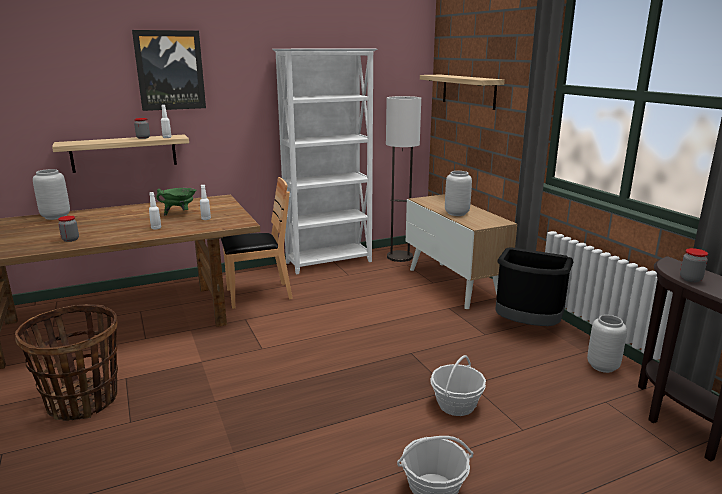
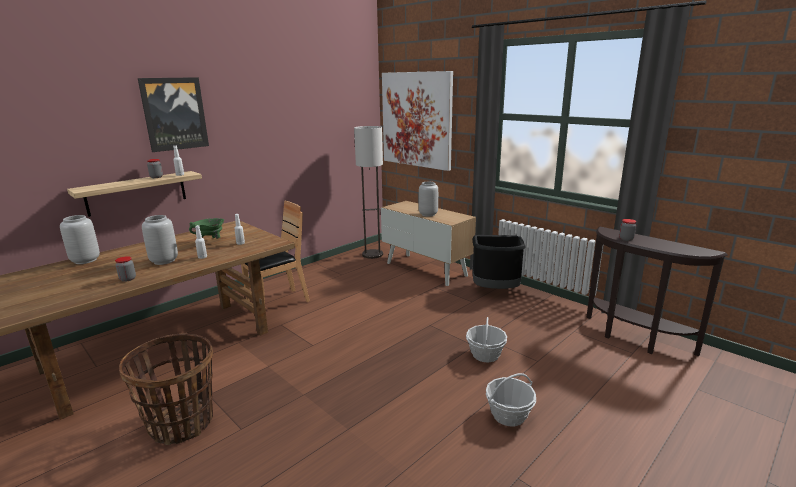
camera: 20 degrees left, 0 degrees up
white bookcase [272,49,377,275] -> none
shelf [420,75,505,110] -> picture [382,71,453,171]
grey vase [587,315,627,373] -> grey vase moved to [142,215,178,265]

